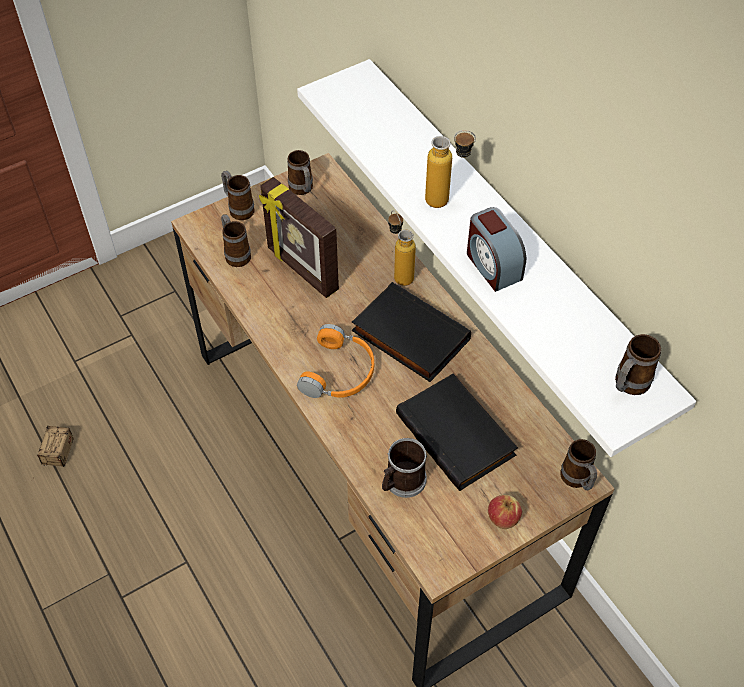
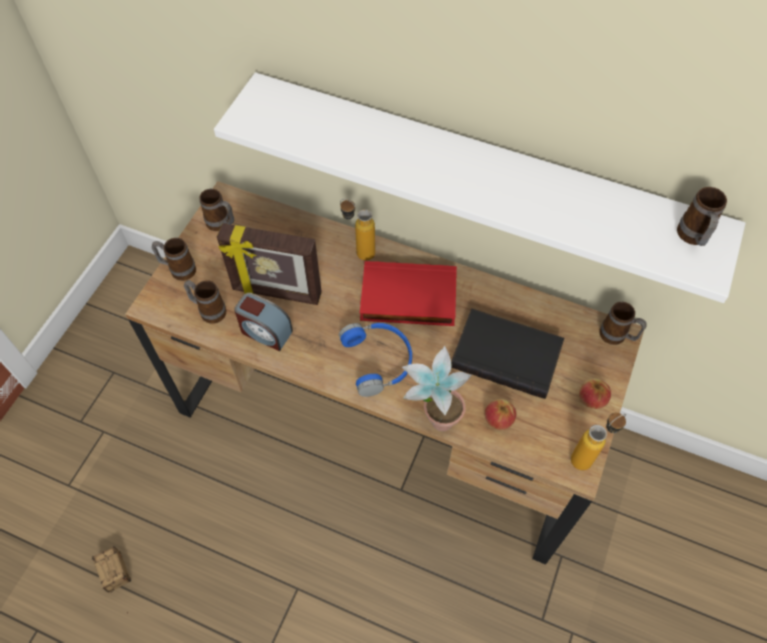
camera: 35 degrees left, 5 degrees up
orange headphones [297,324,374,398] -> blue headphones [339,323,412,397]
black book [352,282,471,382] -> red book [360,261,457,326]
mug [382,438,427,498] -> apple [484,399,516,430]
bottle [425,130,476,208] -> bottle moved to [571,413,626,470]
alarm clock [467,207,526,292] -> alarm clock moved to [234,293,293,351]
none -> potted plant [402,346,471,431]

